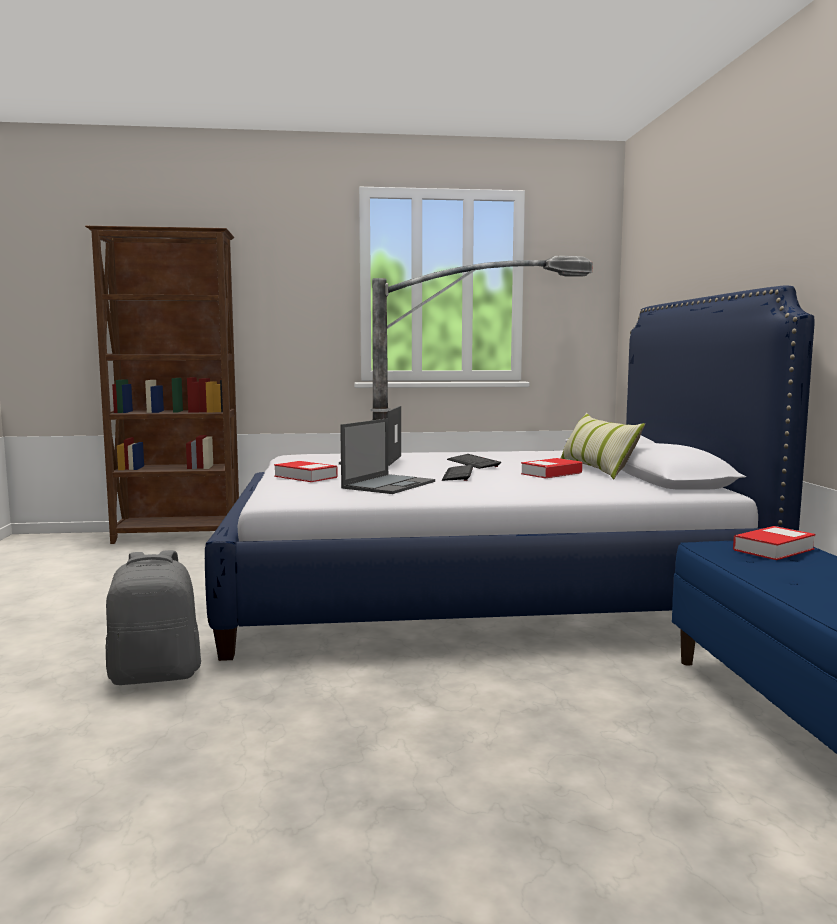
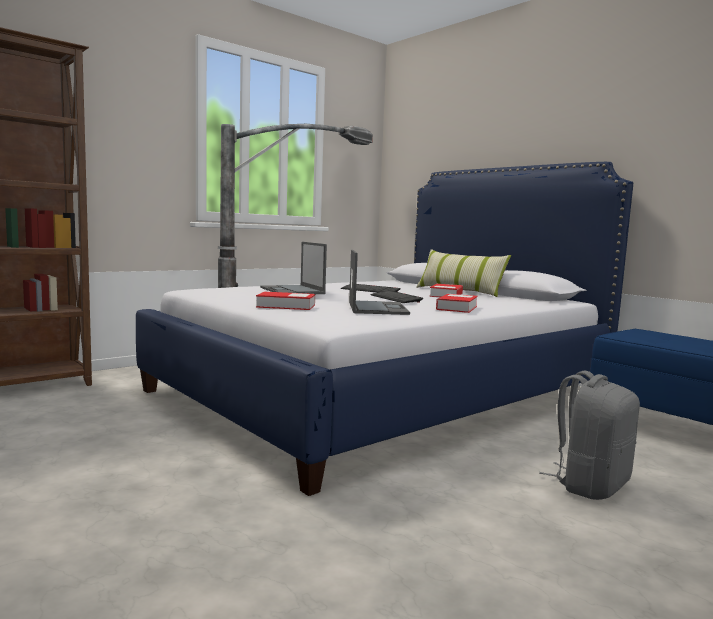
camera: 35 degrees left, 0 degrees up
grey backpack [106,550,201,685] -> grey backpack moved to [539,371,640,500]
book [733,526,816,560] -> book moved to [436,294,478,313]

